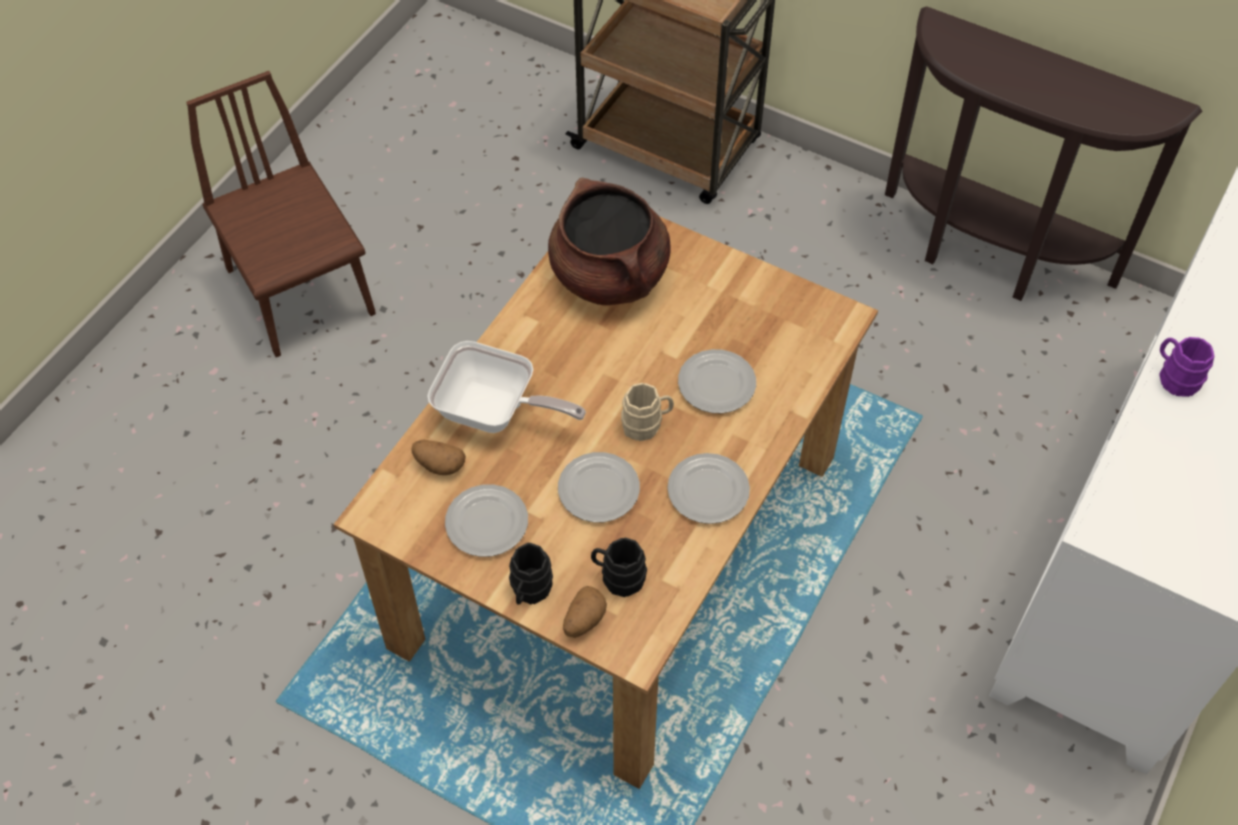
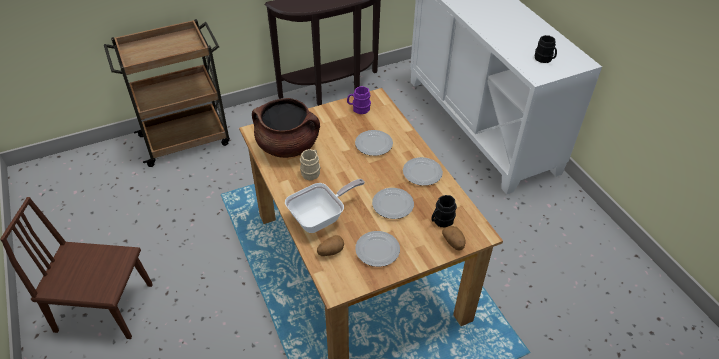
camera: 55 degrees left, 10 degrees down
black mug [509,543,553,604] -> black mug moved to [535,35,557,63]
beige mug [621,383,674,441] -> beige mug moved to [300,149,320,181]
purple mug [1159,337,1214,397] -> purple mug moved to [347,86,371,114]

